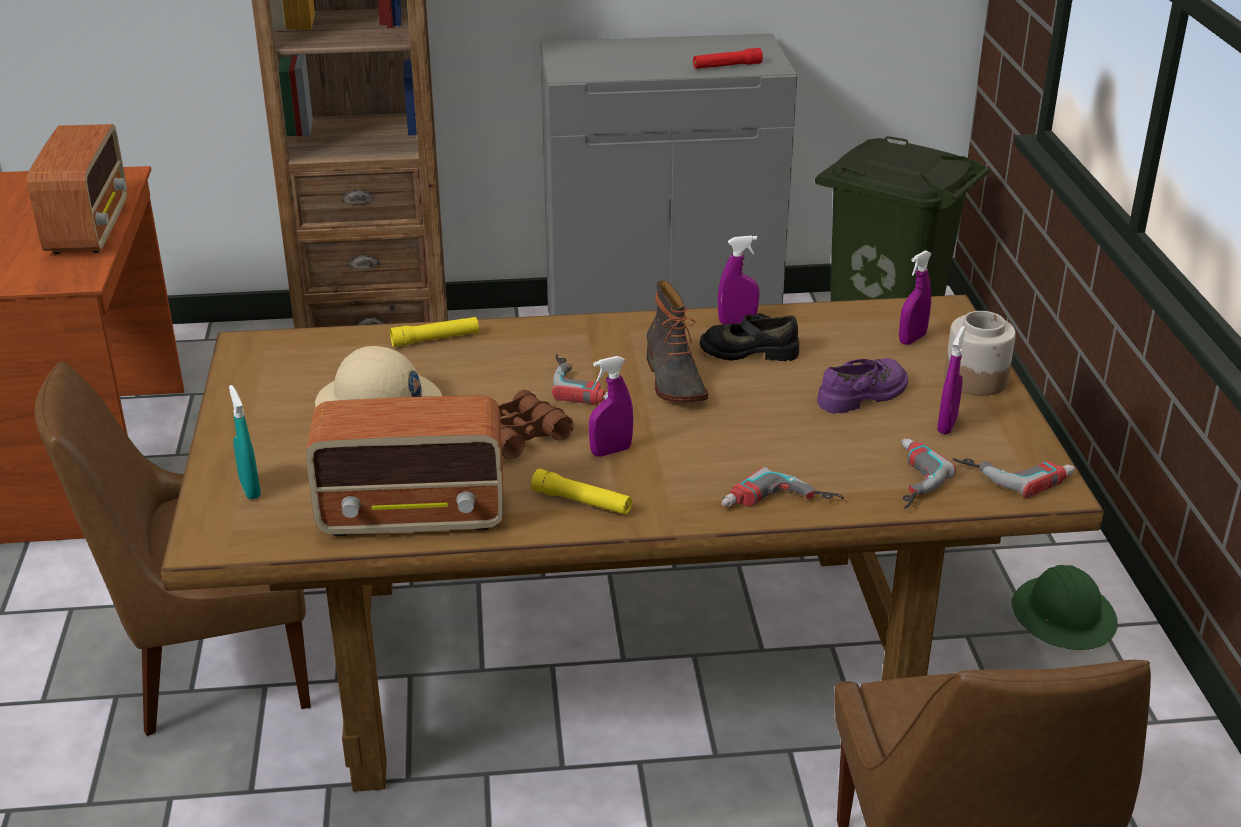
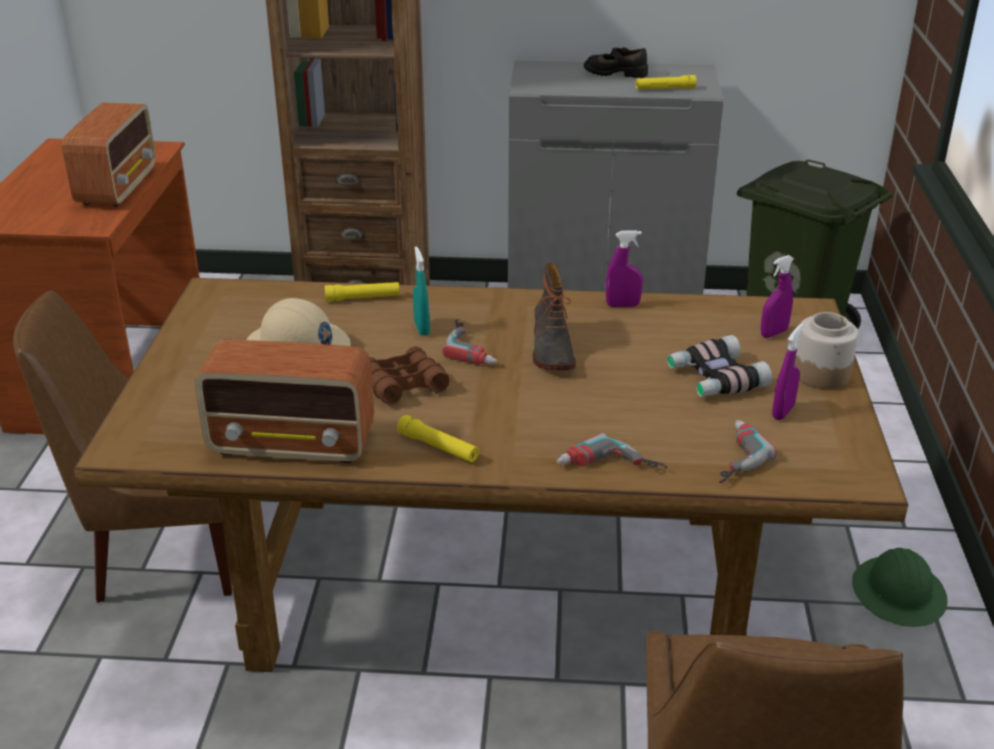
camera: 10 degrees right, 0 degrees up
turquoise spray bottle [229,385,261,500] -> turquoise spray bottle moved to [413,246,430,336]
purple spray bottle [589,356,633,457] -> none
red flashlight [693,48,763,69] -> yellow flashlight [636,75,697,90]
black shoe [700,313,799,361] -> black shoe moved to [584,47,648,78]
purple shoe [817,358,908,414] -> binoculars [667,335,772,397]
power drill [953,458,1075,498] -> none

